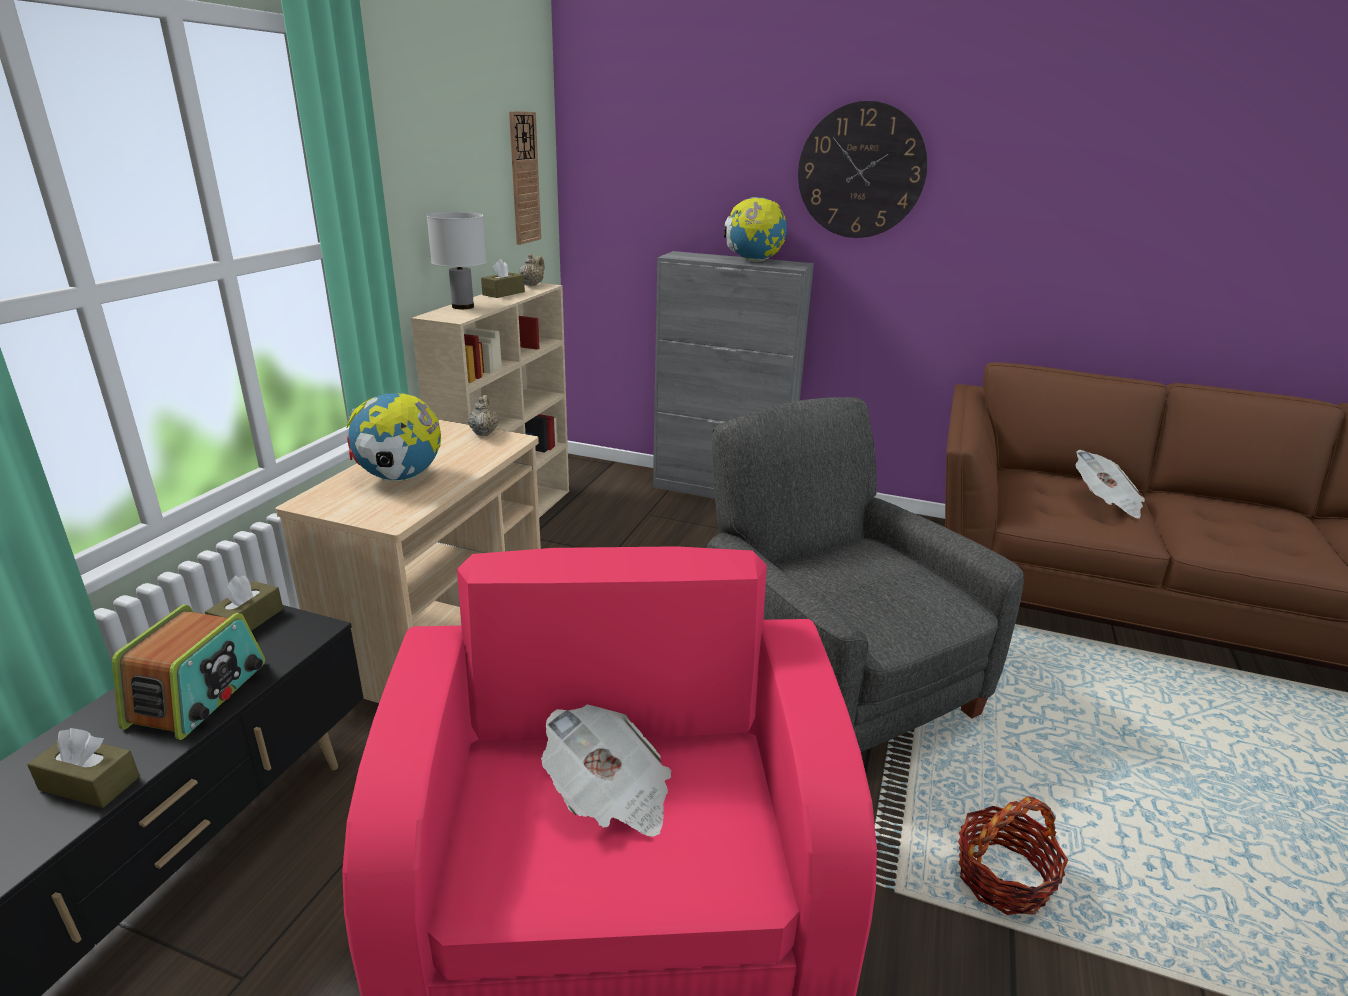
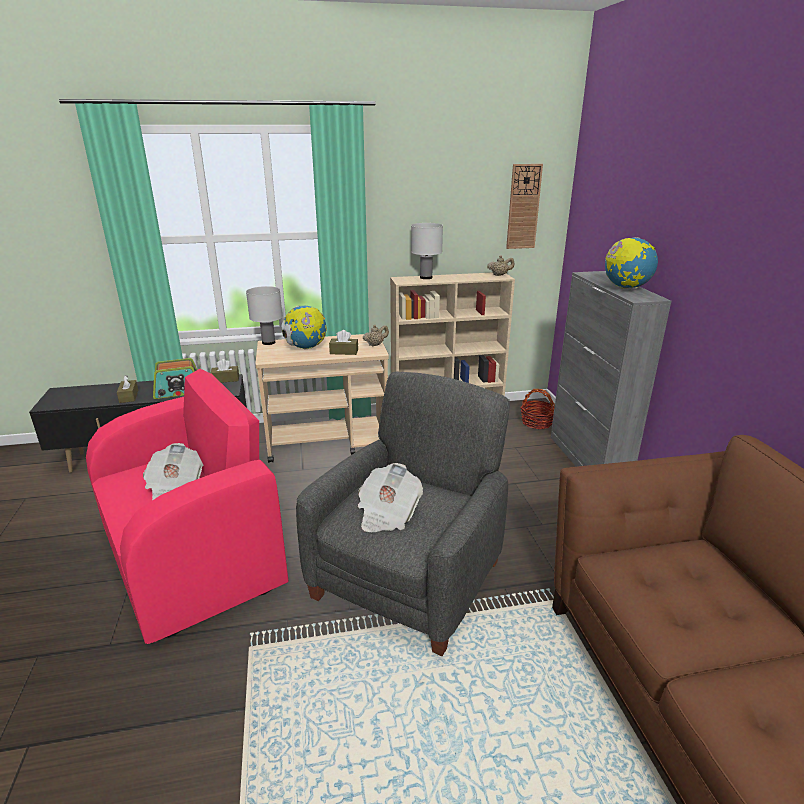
camera: 60 degrees right, 0 degrees up
brown tissue box [481,259,525,298] -> brown tissue box moved to [329,330,358,355]
wall clock [798,101,927,238] -> none
basket [958,796,1068,915] -> basket moved to [521,389,555,429]
newspaper [1075,450,1145,519] -> newspaper moved to [358,463,423,532]
none -> white table lamp [246,286,283,345]

